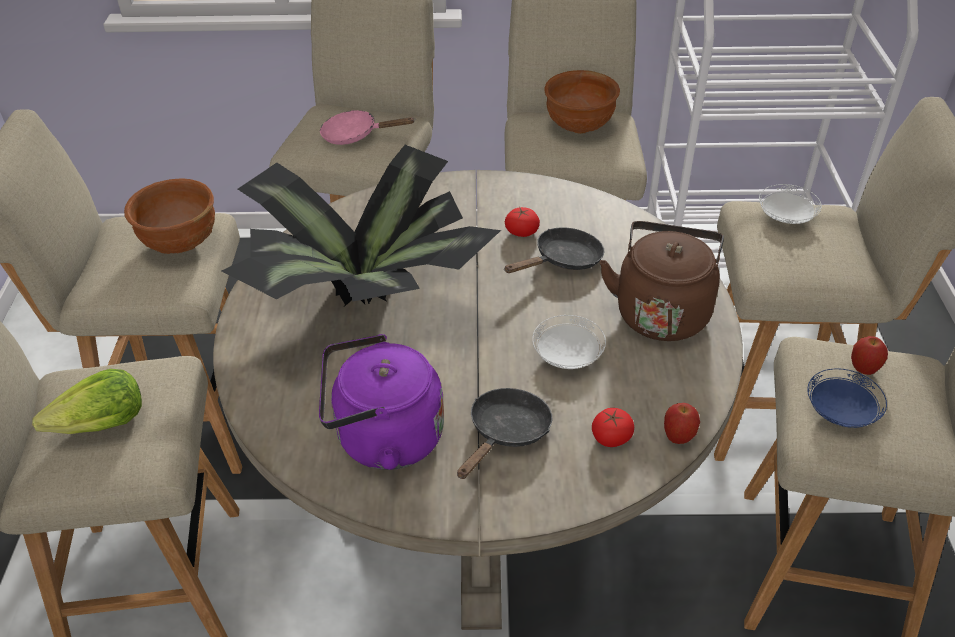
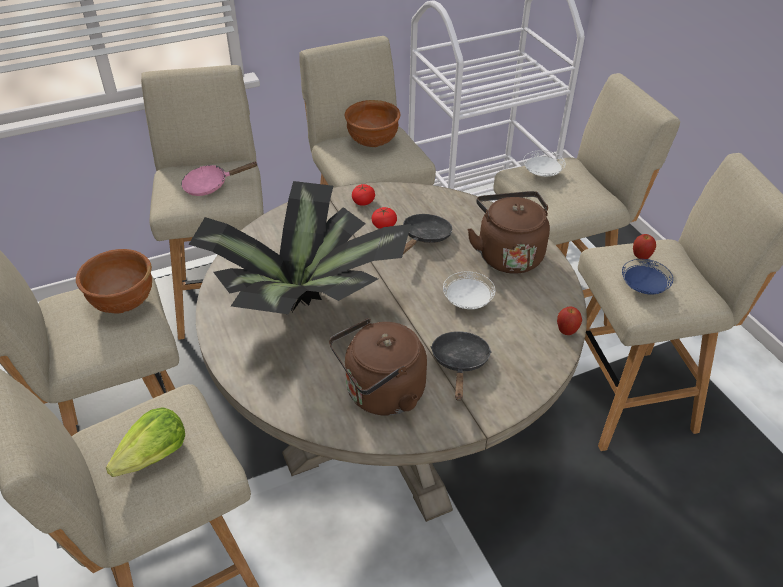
camera: 25 degrees left, 0 degrees up
purple kettle [319,334,444,470] -> brown kettle [329,318,427,416]
tomato [592,408,634,447] -> tomato moved to [352,184,375,206]

